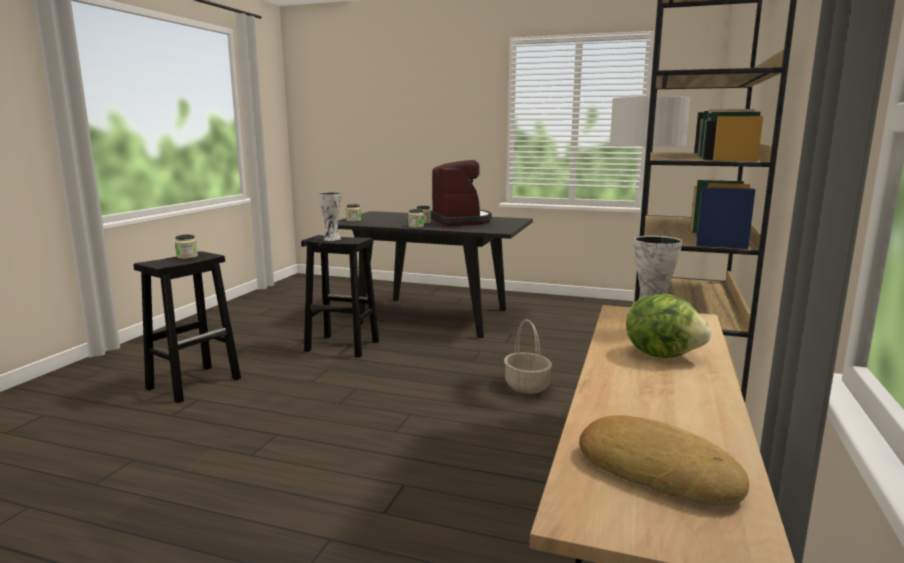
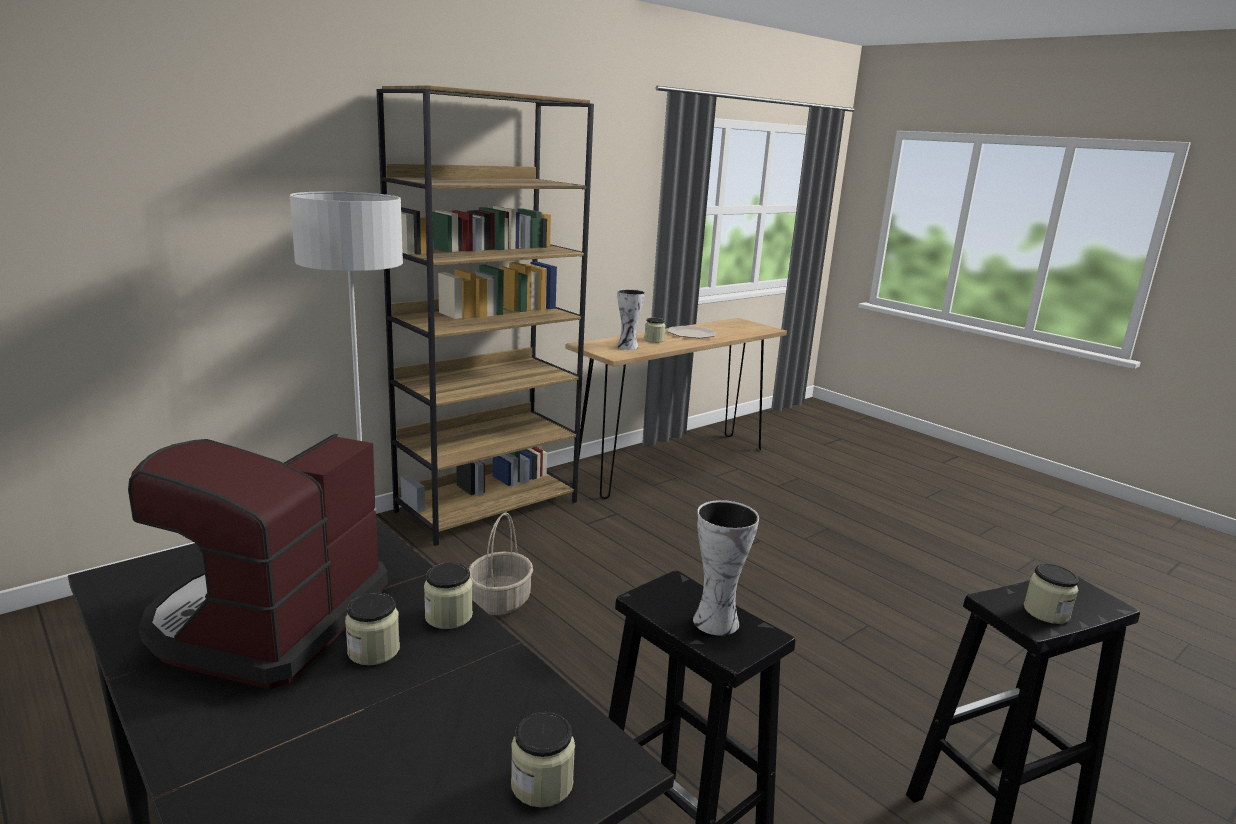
camera: 150 degrees left, 5 degrees up
bread [579,415,749,506] -> none
lettuce [626,294,711,358] -> jar [644,318,665,343]
none -> plate [667,326,716,338]

